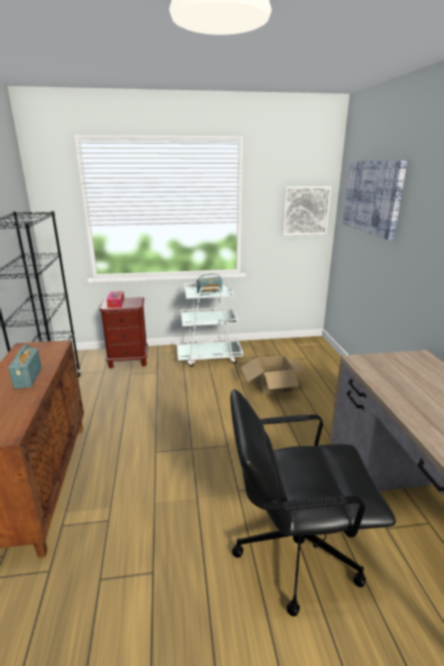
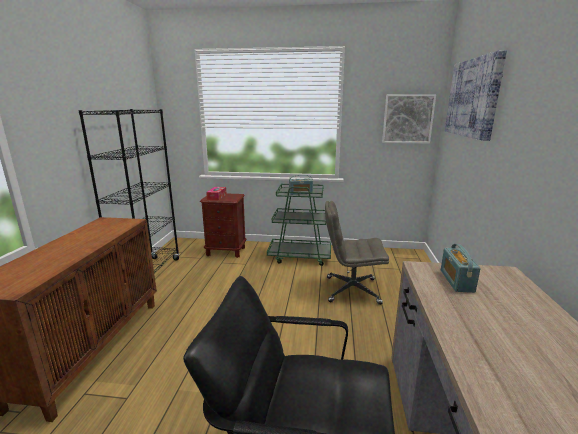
camera: 15 degrees right, 5 degrees down
radio [8,345,42,389] -> radio moved to [441,244,481,293]
white cart [177,277,243,367] -> green cart [267,184,331,266]
cardboard box [240,355,308,395] -> grey office chair [325,201,389,305]

